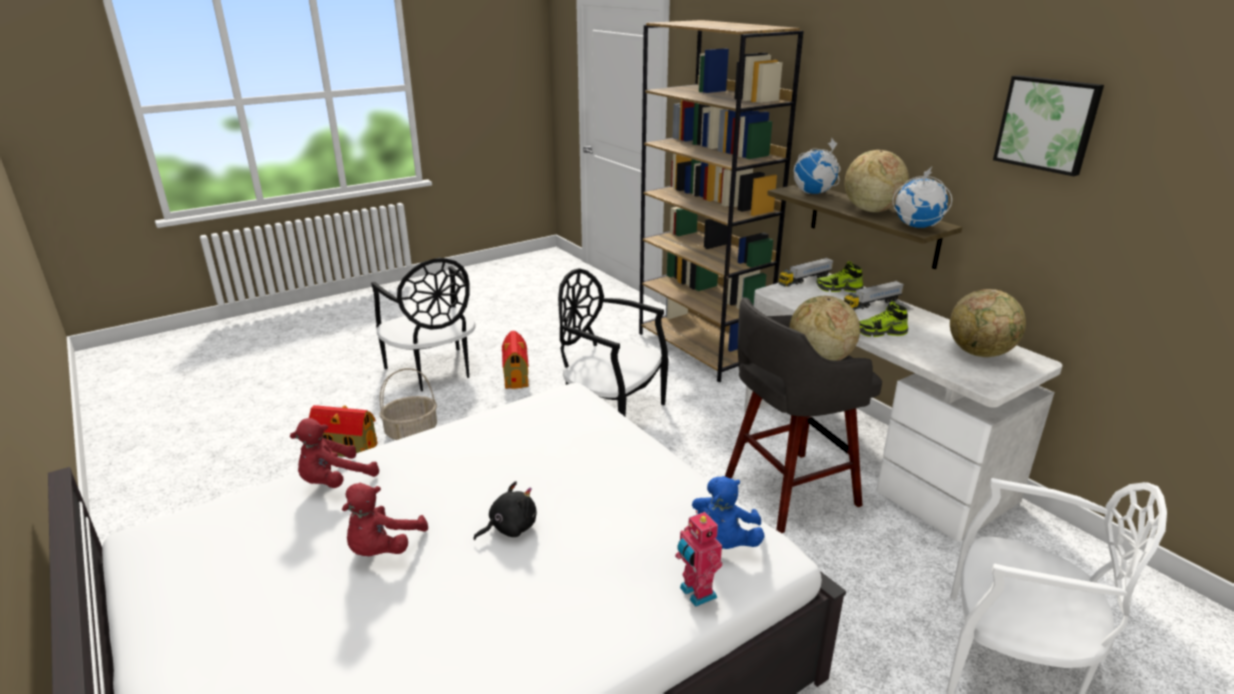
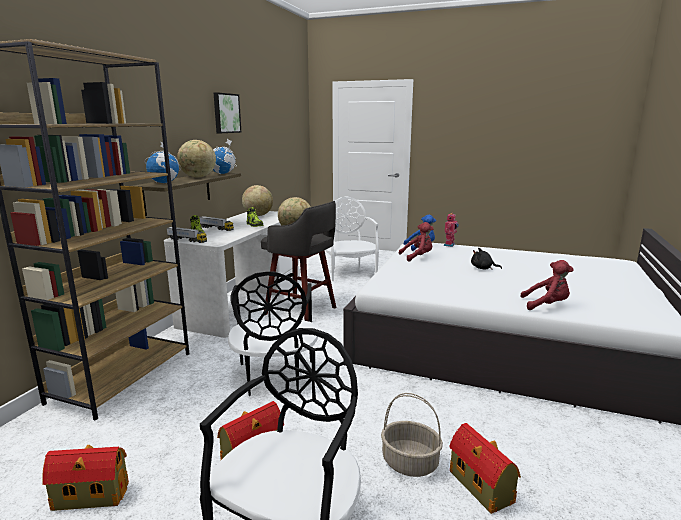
camera: 125 degrees left, 10 degrees down
red plush toy [342,483,428,556] -> red plush toy moved to [399,222,434,262]
none -> toy house [42,445,129,511]

